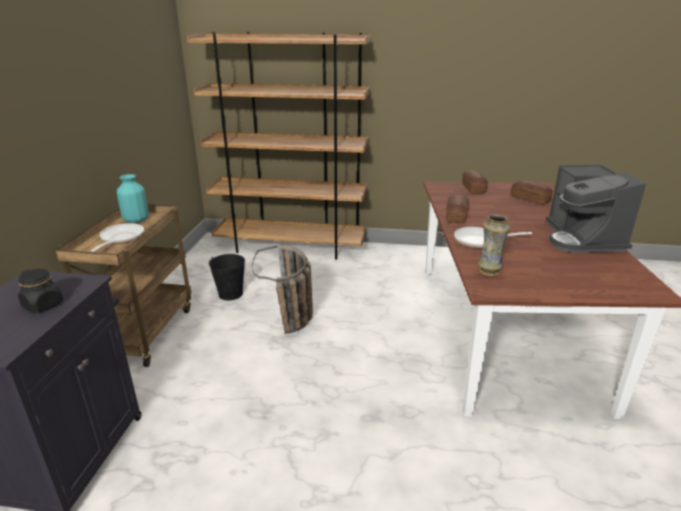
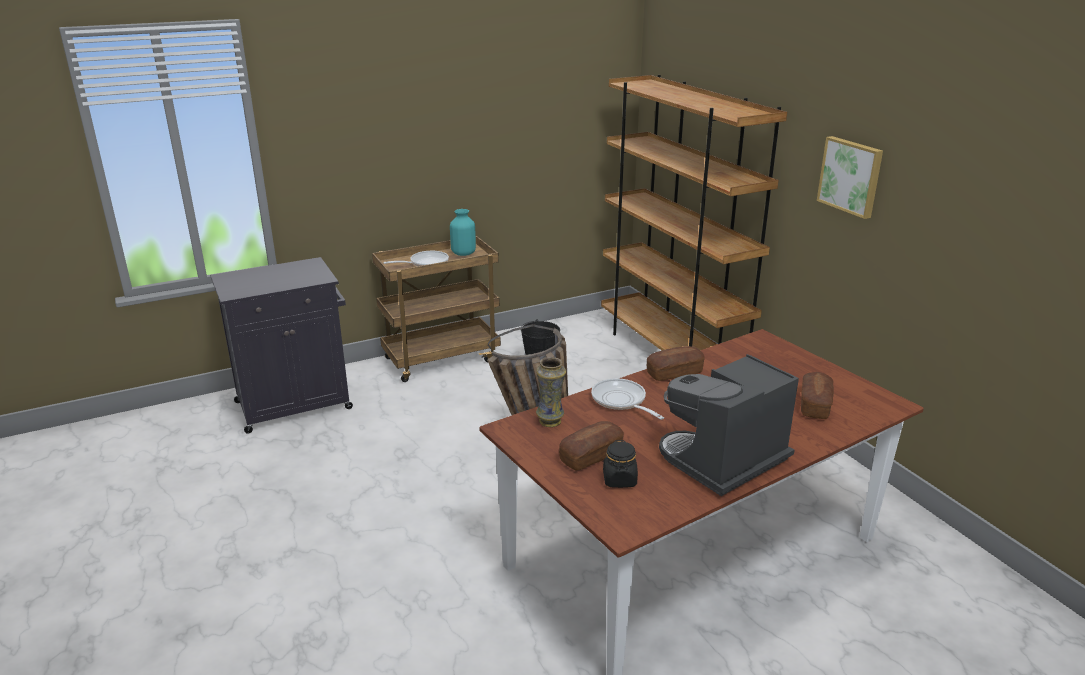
camera: 55 degrees right, 0 degrees up
black jar [18,268,63,313] -> black jar moved to [603,440,638,488]
bread [462,170,488,194] -> bread moved to [559,421,624,470]
none -> picture [817,136,883,219]

